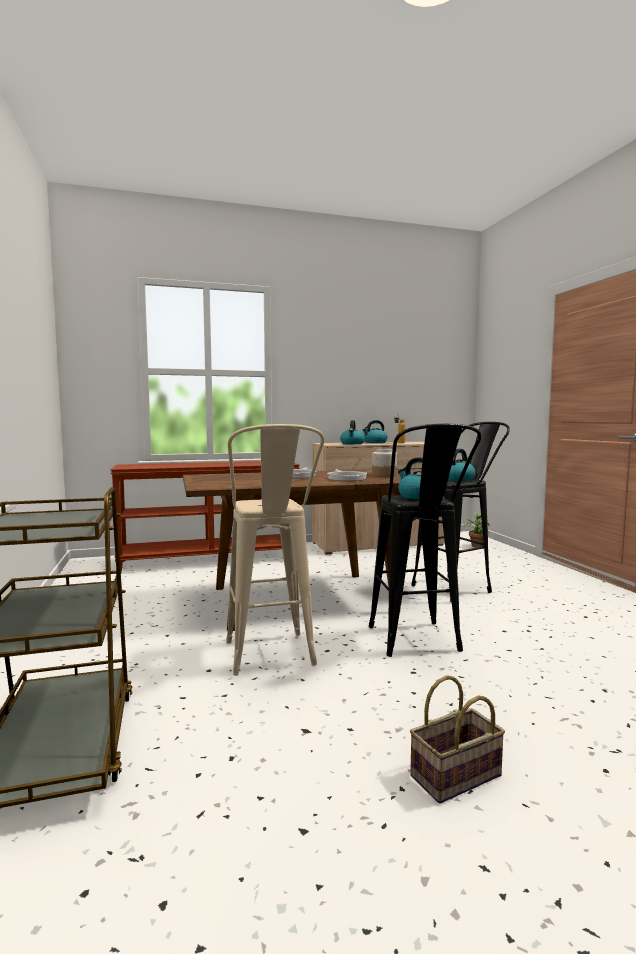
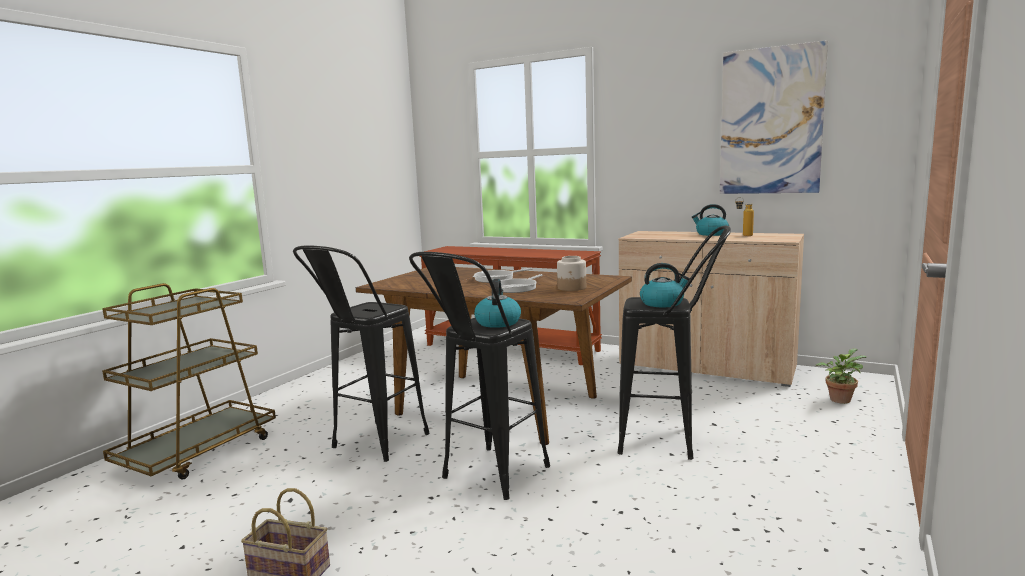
camera: 45 degrees right, 5 degrees up
beige stool [226,424,325,676] -> black stool [293,246,430,462]
kettle [340,420,365,445] -> none
none -> picture [720,40,828,194]

